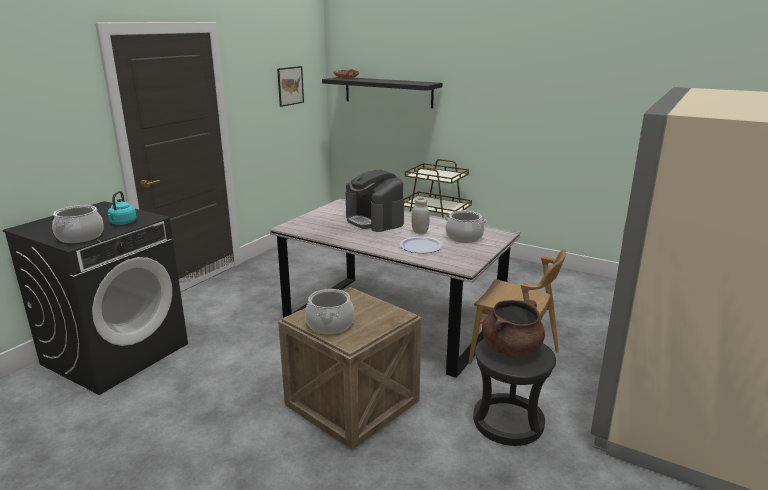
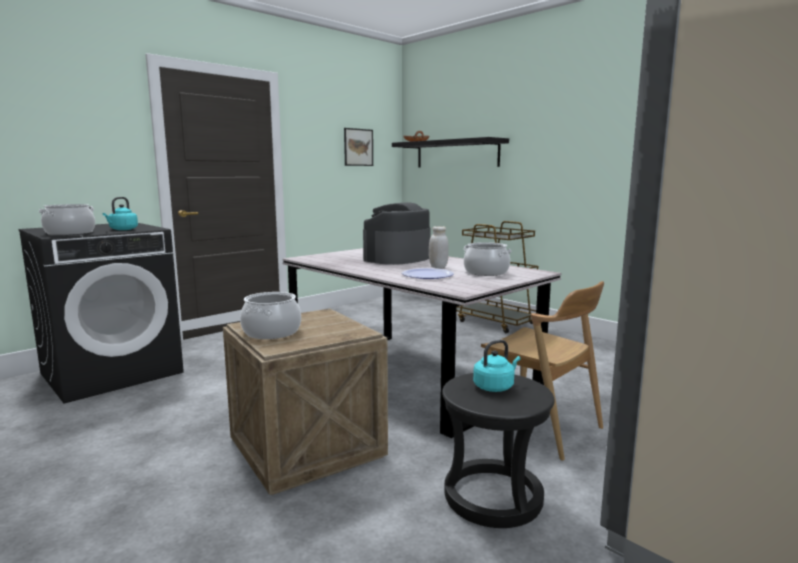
camera: 15 degrees right, 10 degrees down
coffee machine [346,169,404,232] -> coffee machine turned 60 degrees clockwise [363,202,430,265]
brown cooking pot [482,300,545,357] -> turquoise kettle [473,340,521,392]

